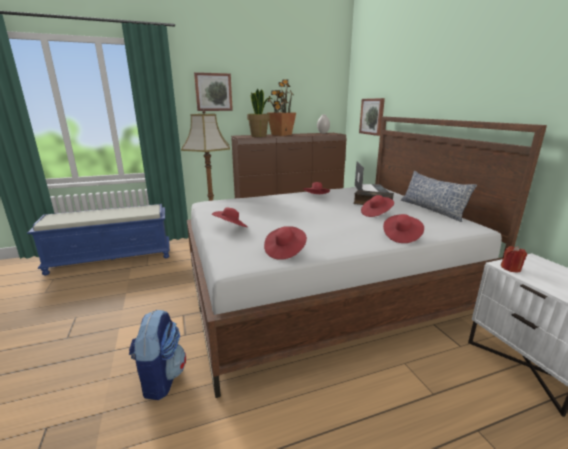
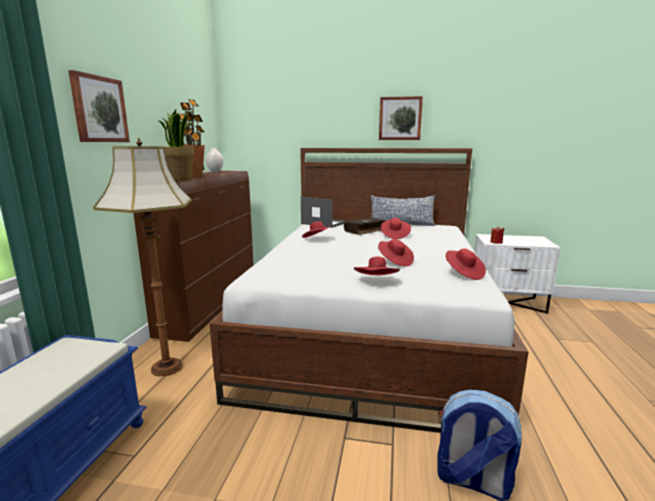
camera: 60 degrees left, 5 degrees down
picture [359,98,385,136] -> picture moved to [379,96,423,140]
red hat [383,214,424,243] -> red hat moved to [378,239,414,267]

